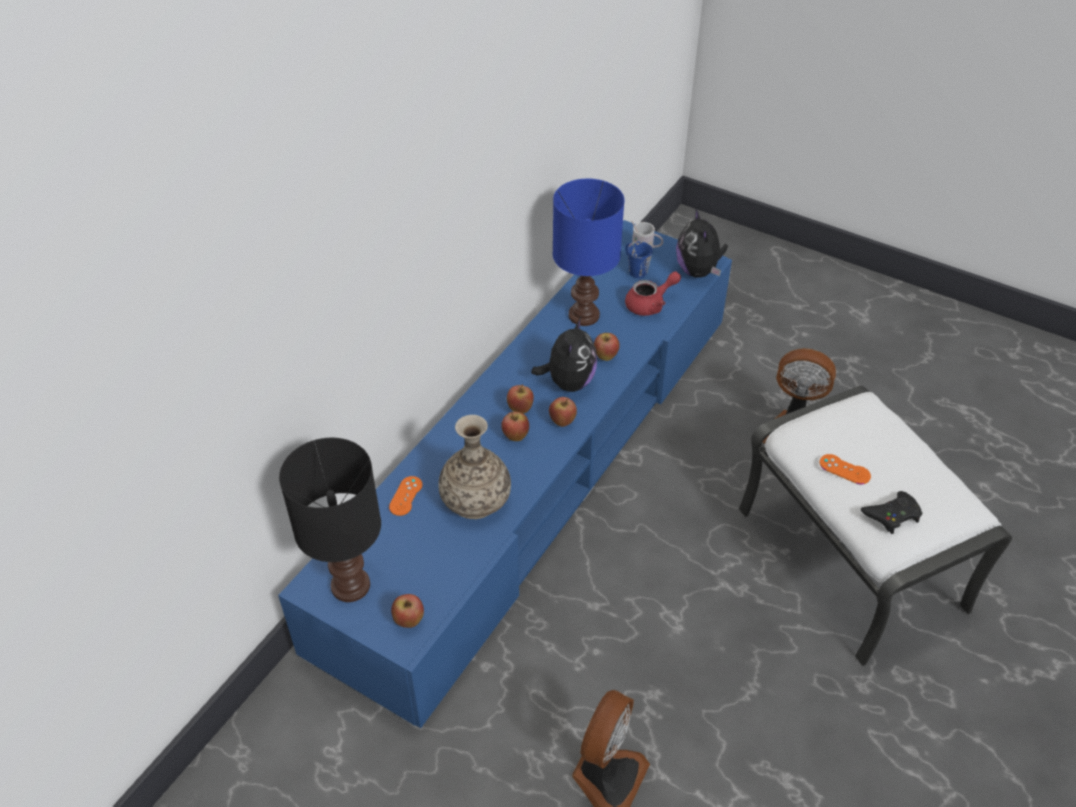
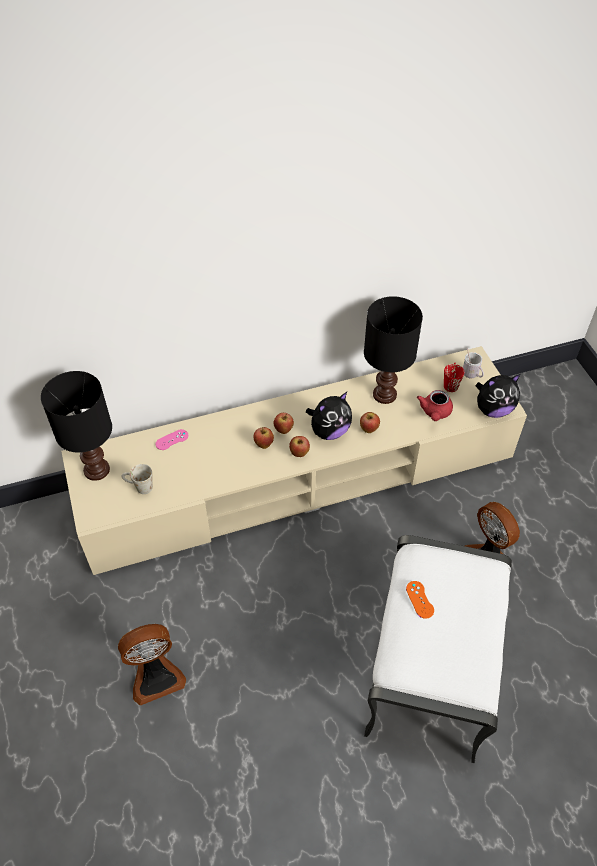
camera: 40 degrees right, 5 degrees up
blue tv stand [278,220,732,728] -> beige tv stand [61,346,527,575]
orange game controller [389,476,422,516] -> pink game controller [156,429,188,450]
apple [391,594,424,628] -> none
vase [438,415,511,519] -> none
blue table lamp [553,179,624,326] -> black table lamp [364,296,423,404]
blue mug [625,242,653,278] -> red mug [444,363,464,392]
red teapot [625,271,681,316] -> red teapot turned 90 degrees clockwise [417,390,453,421]
plush toy [676,207,728,278] -> plush toy turned 135 degrees counterclockwise [475,374,520,418]
black game controller [861,491,922,534] -> none
none -> white mug [122,464,153,494]

